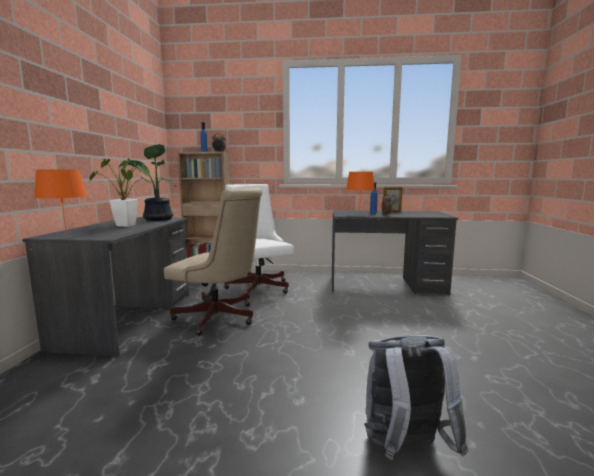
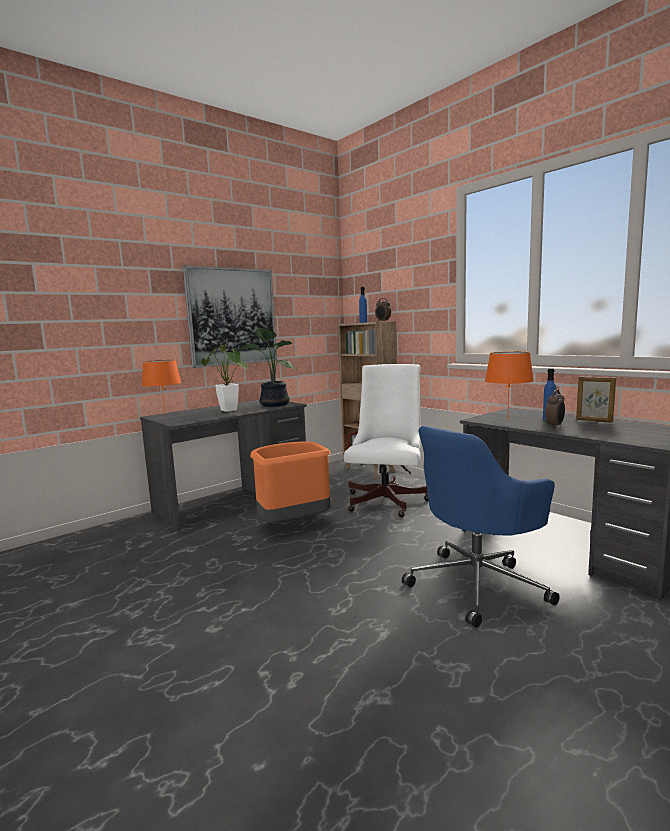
camera: 45 degrees right, 0 degrees up
beige office chair [164,187,262,335] -> orange trash can [250,441,330,523]
grey backpack [364,335,468,460] -> none
none -> picture [183,265,277,368]
none -> blue office chair [402,426,560,628]

